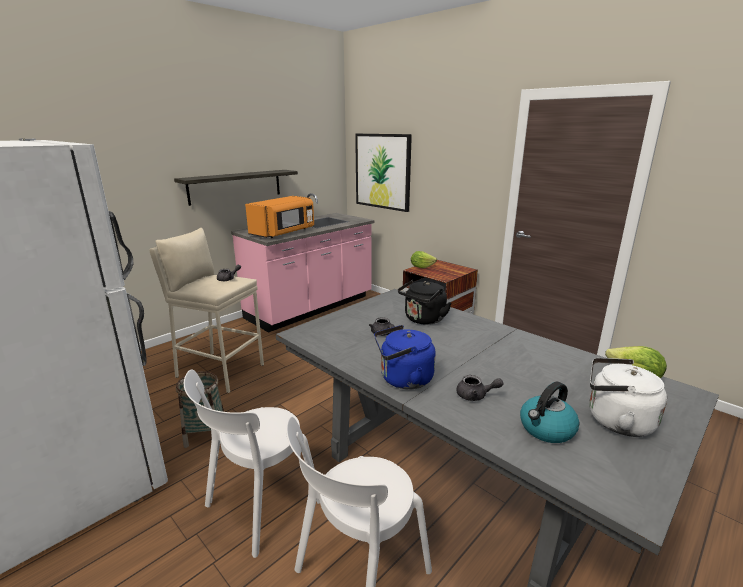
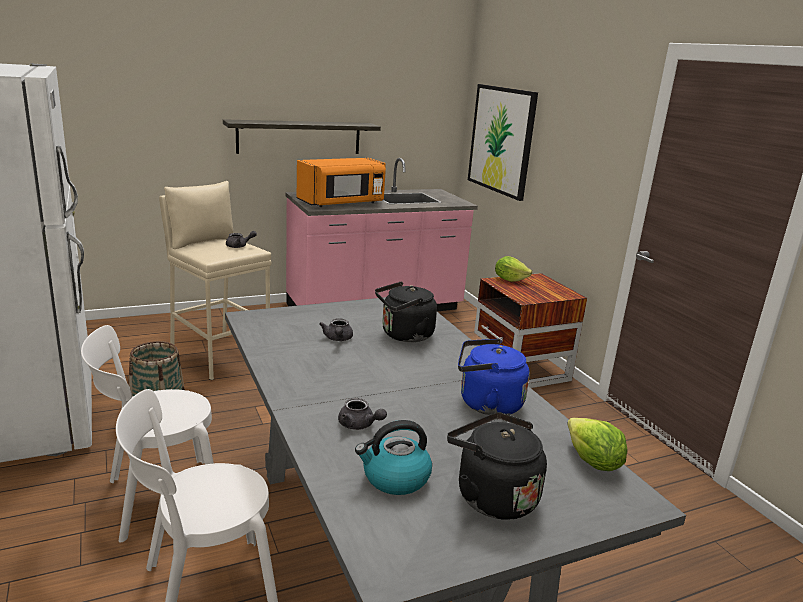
camera: 20 degrees right, 0 degrees up
blue kettle [374,325,436,389] -> blue kettle moved to [458,339,530,415]
white kettle [589,358,667,437] -> black kettle [447,412,547,520]

